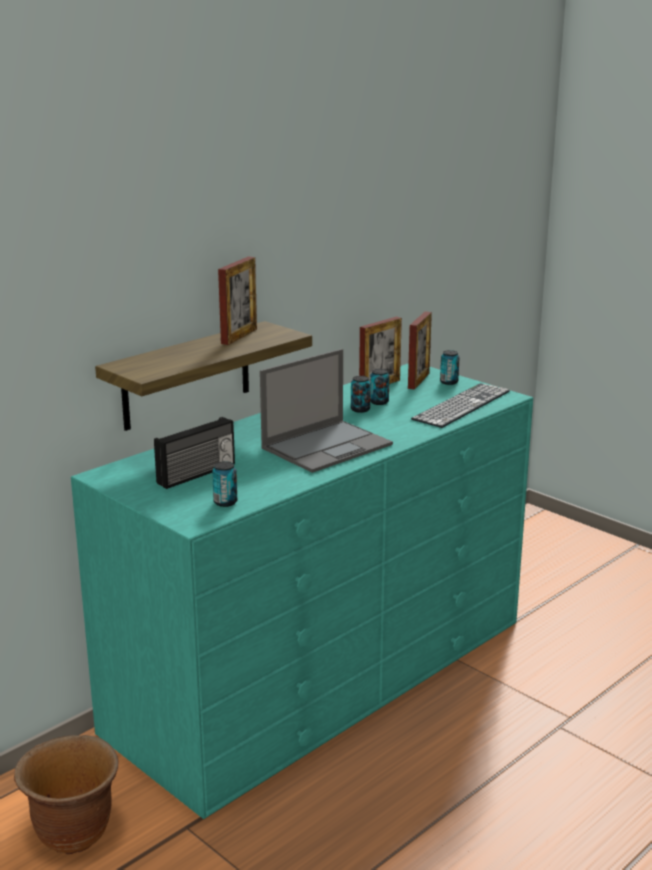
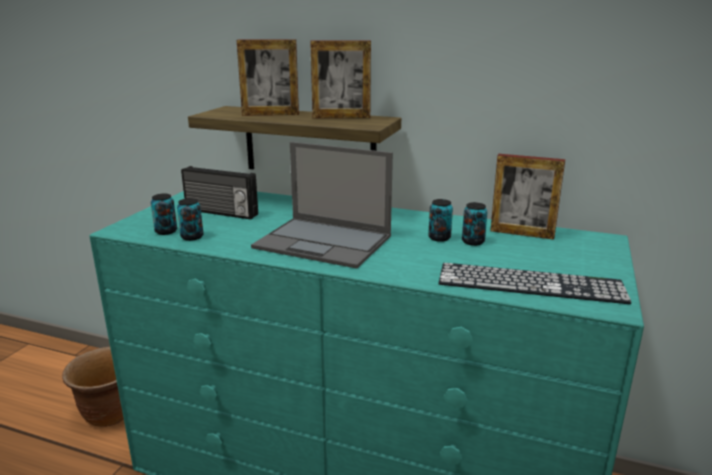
camera: 65 degrees right, 0 degrees up
picture frame [408,311,432,390] -> picture frame moved to [237,39,299,116]
can [440,350,459,385] -> can moved to [177,198,203,241]

